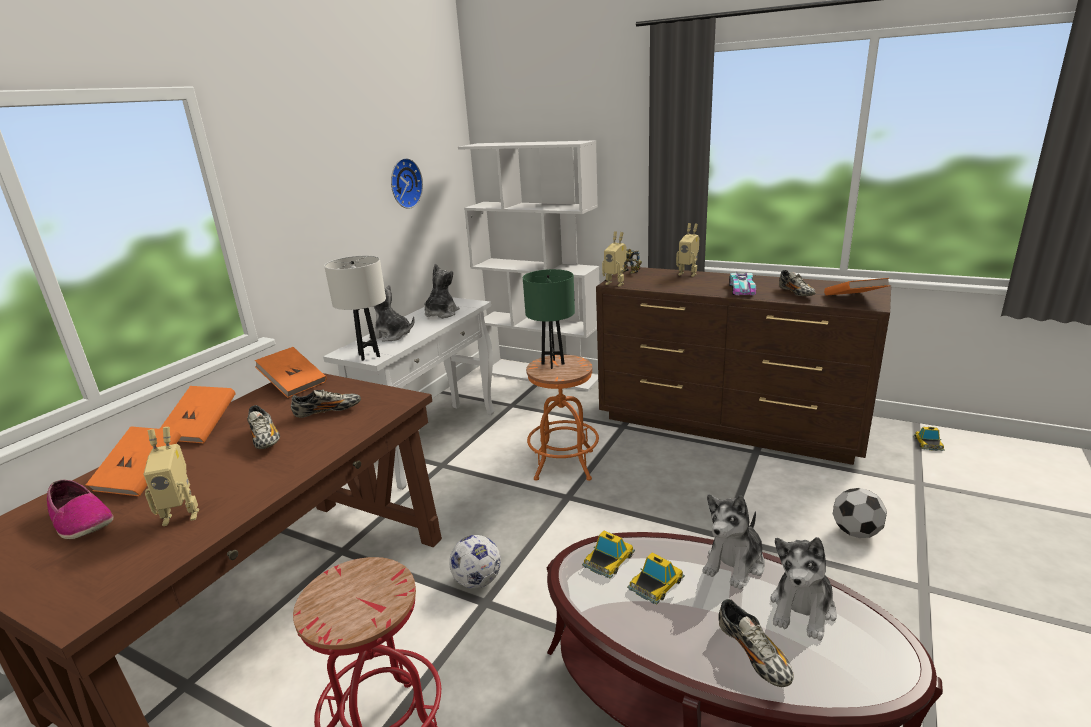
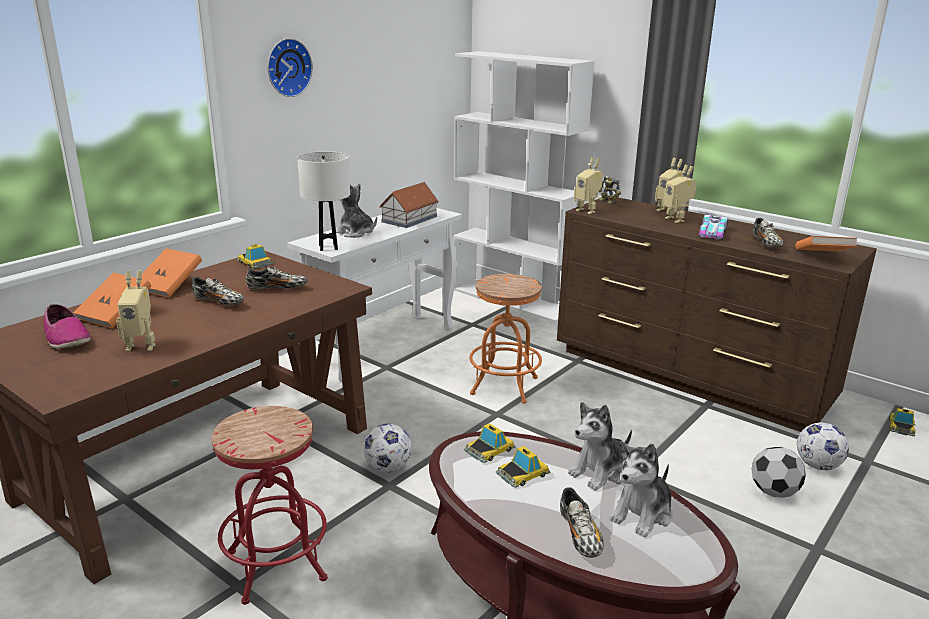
camera: 10 degrees right, 0 degrees up
shoe [247,405,280,449] -> shoe turned 45 degrees counterclockwise [192,276,244,305]
orange book [255,347,327,398] -> toy car [237,244,273,269]
wall clock [391,158,423,209] -> wall clock moved to [268,38,313,97]
plush toy [424,263,460,318] -> toy house [379,182,439,228]
green table lamp [523,269,575,369] -> none
none -> toy robot [663,164,697,223]
none -> football [797,423,849,470]

